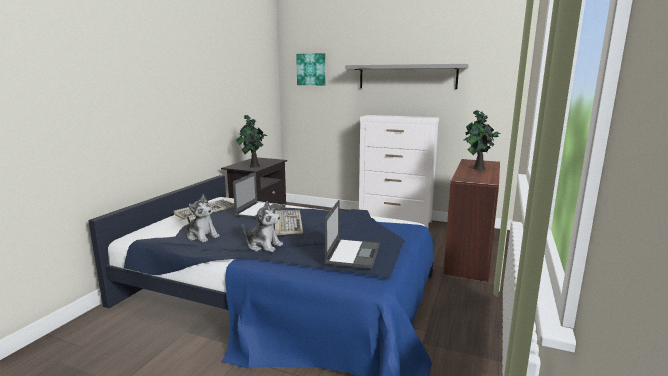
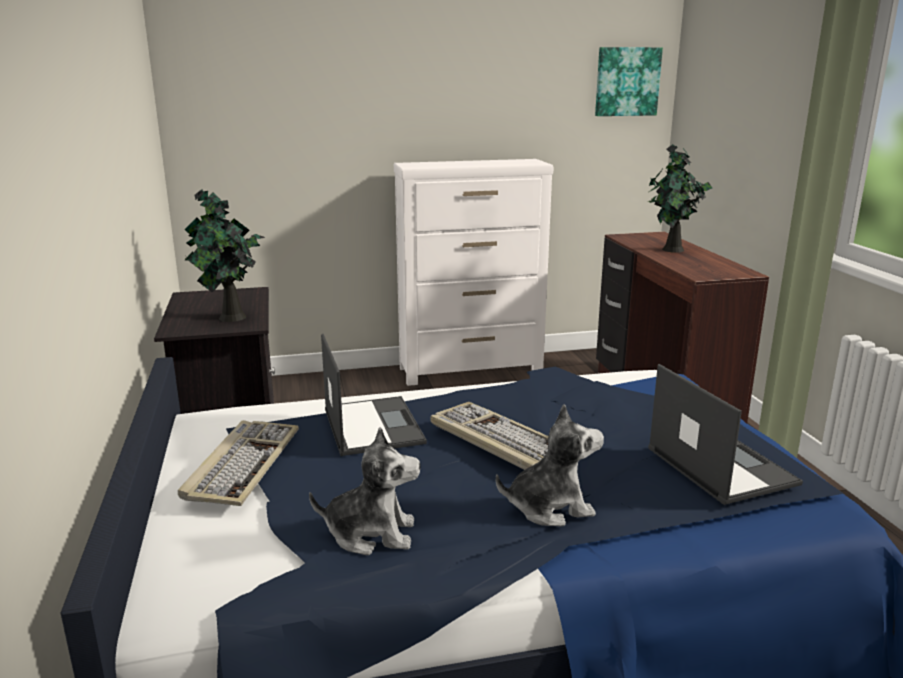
camera: 35 degrees left, 5 degrees up
picture [296,53,326,85] -> picture moved to [595,47,663,116]
grey shelf [345,64,469,89] -> none

